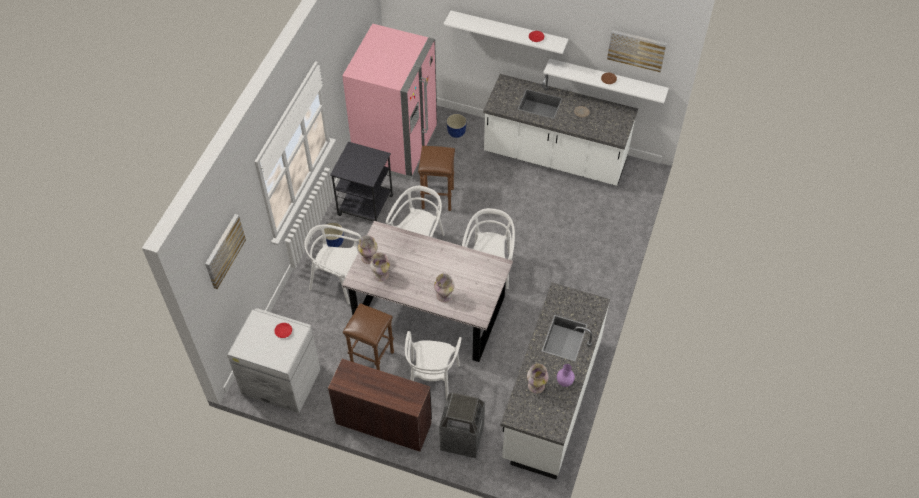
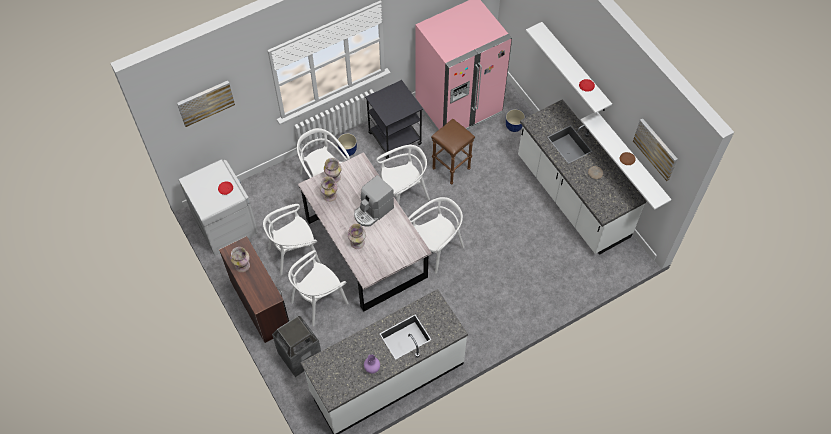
camera: 40 degrees right, 5 degrees up
brown stool [343,303,394,370] -> white chair [263,204,321,275]
vase [527,364,548,394] -> vase moved to [231,247,250,272]
none -> coffee machine [354,175,394,227]

